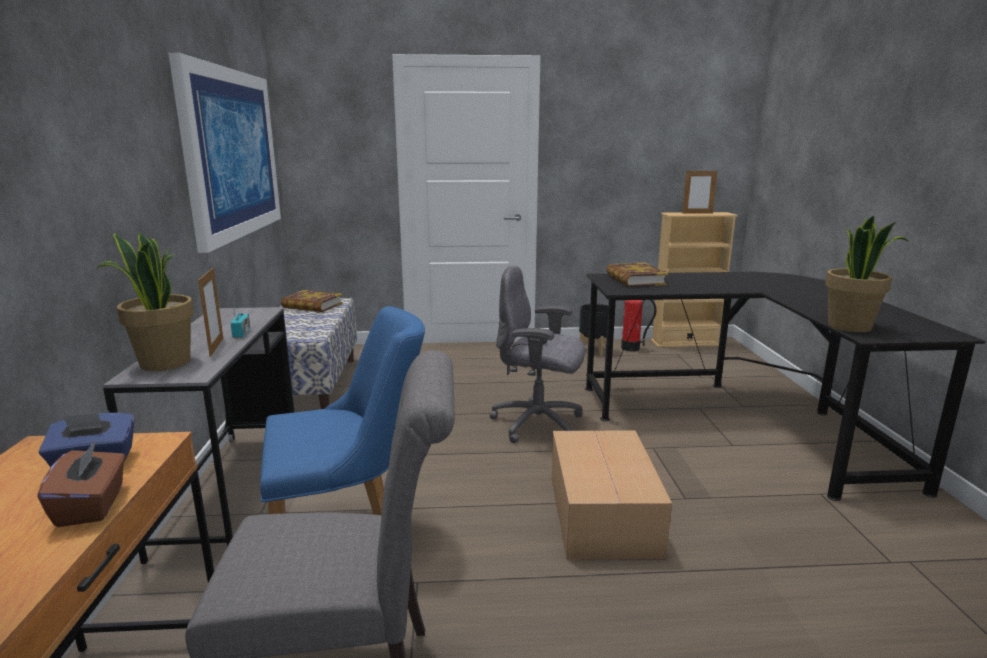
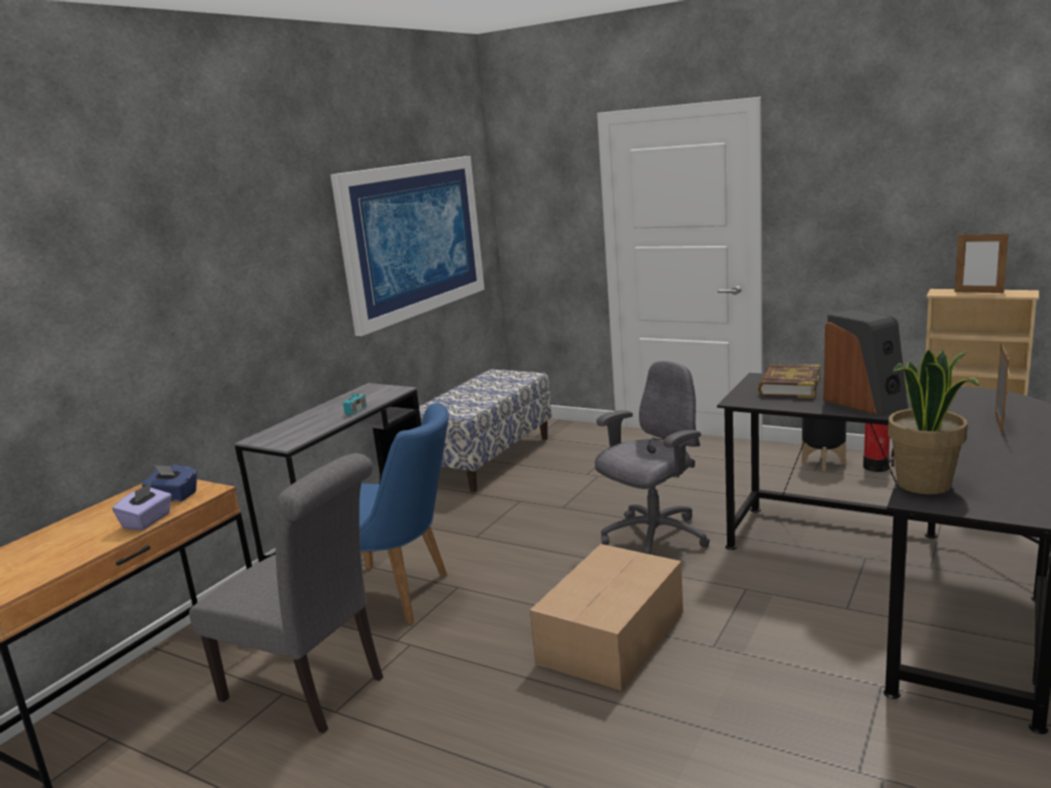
camera: 35 degrees right, 0 degrees up
brown tissue box [37,439,125,527] -> purple tissue box [112,483,172,530]
potted plant [97,232,194,371] -> none
picture frame [198,267,223,357] -> picture frame moved to [995,344,1009,435]
book [281,290,343,312] -> none
grey office chair [490,266,585,443] -> grey office chair turned 90 degrees clockwise [595,361,710,556]
none -> speaker [823,309,908,416]

